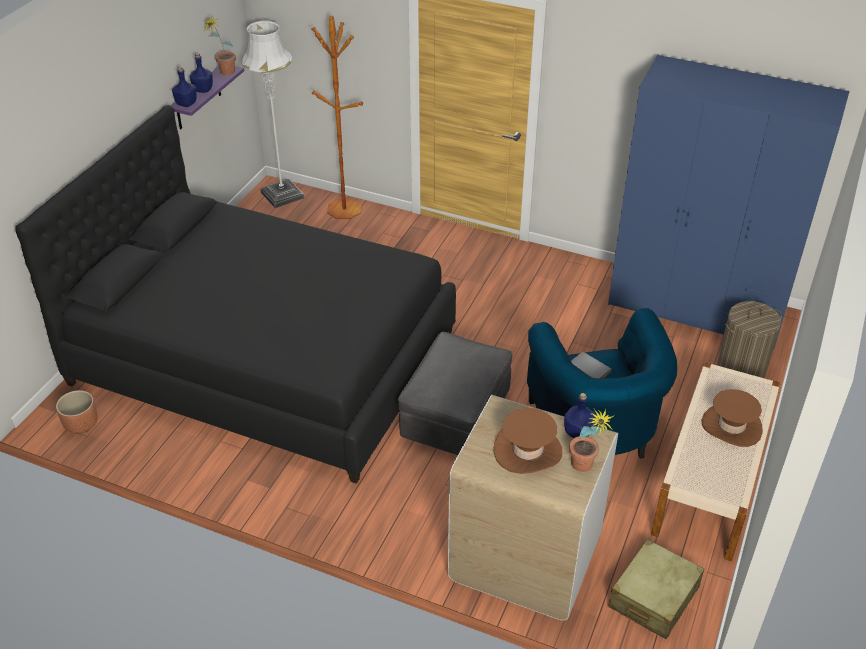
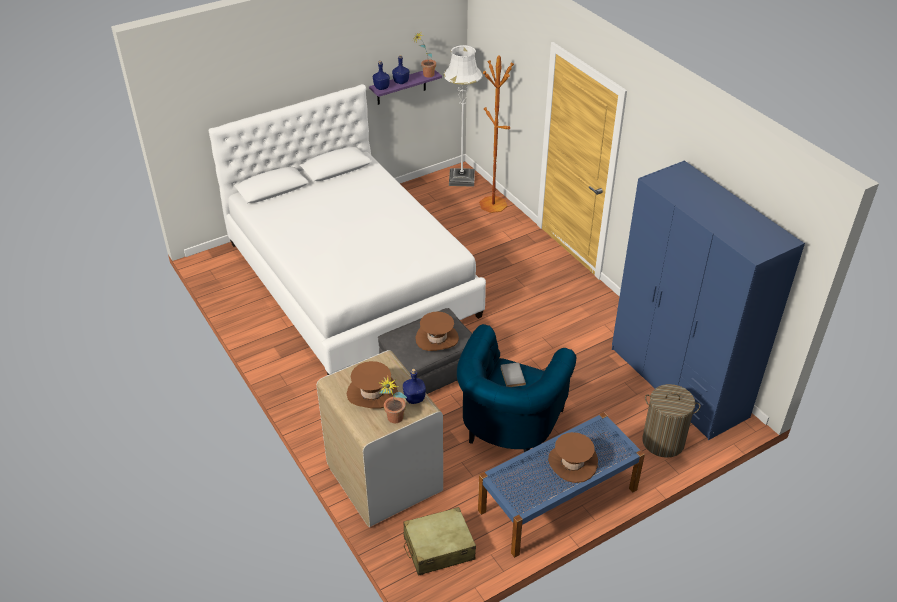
camera: 35 degrees right, 0 degrees up
black bed [15,105,456,484] -> white bed [209,84,486,375]
brown planter [56,390,98,434] -> none
beige bench [651,362,781,562] -> blue bench [478,412,645,558]
none -> brown hat [416,312,459,351]

